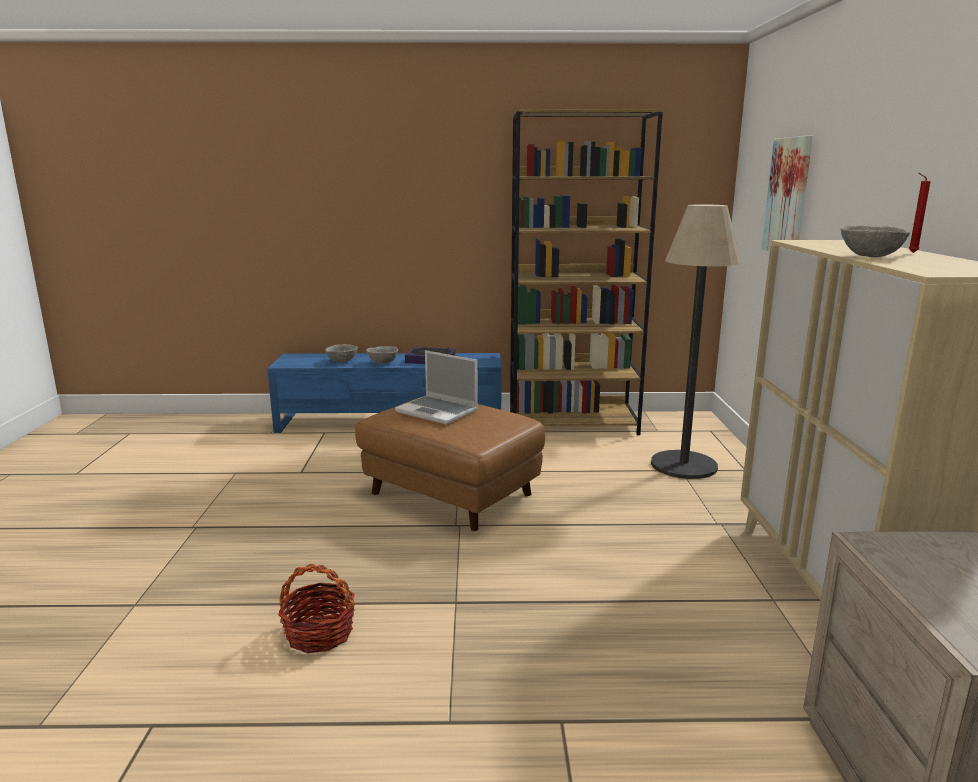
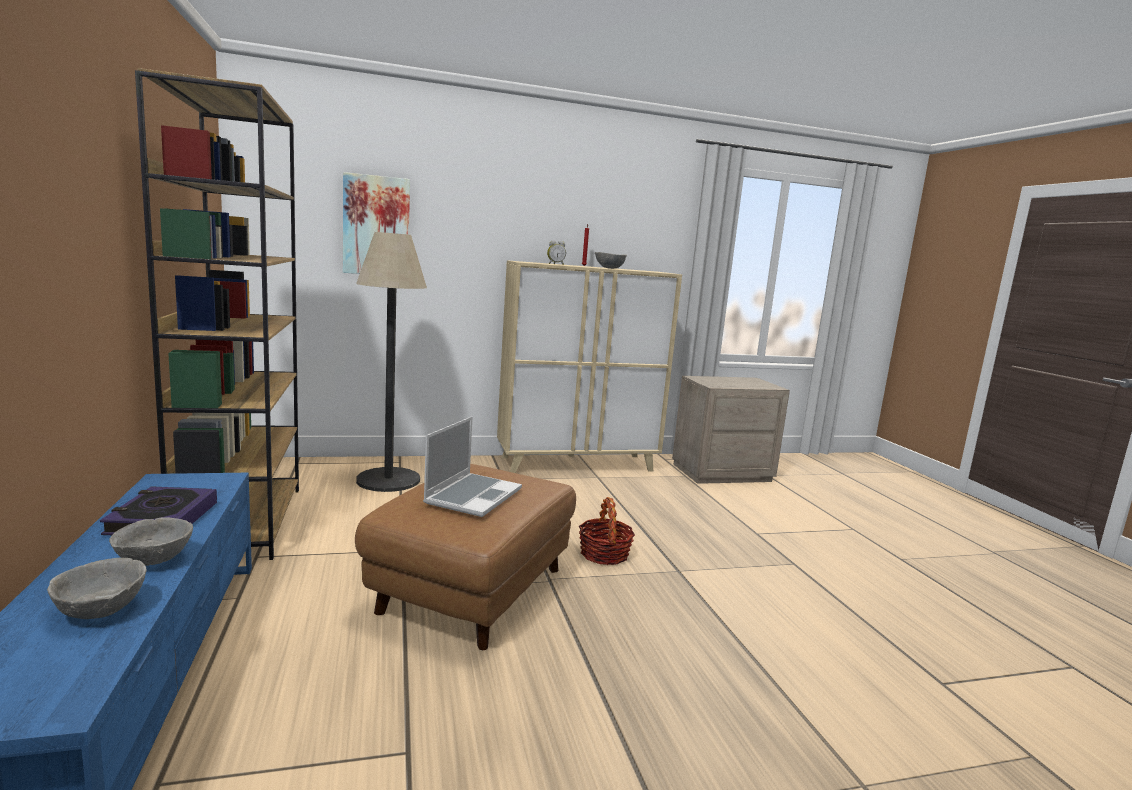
camera: 105 degrees left, 5 degrees down
basket [278,564,355,653] -> basket moved to [579,497,635,565]
none -> alarm clock [547,240,566,265]

